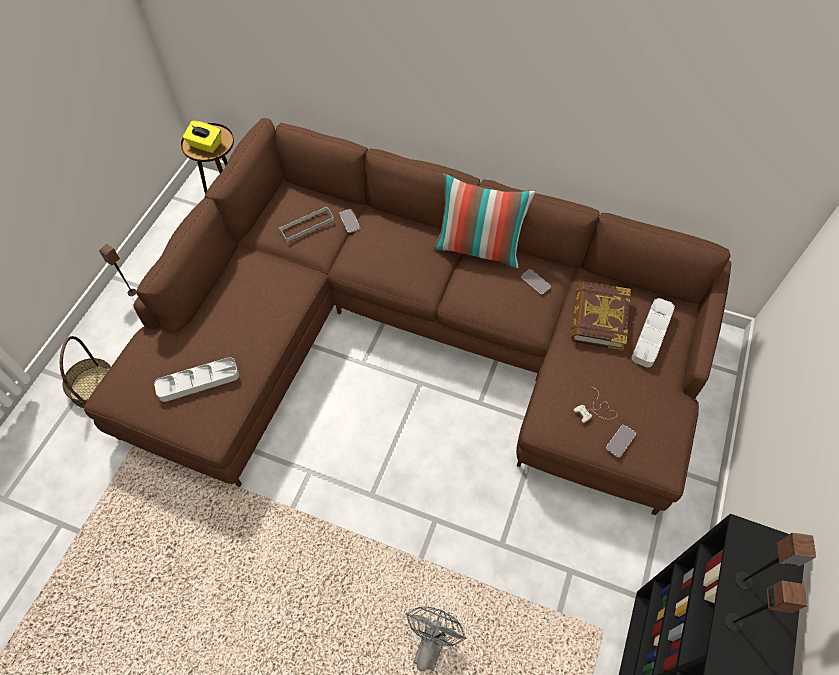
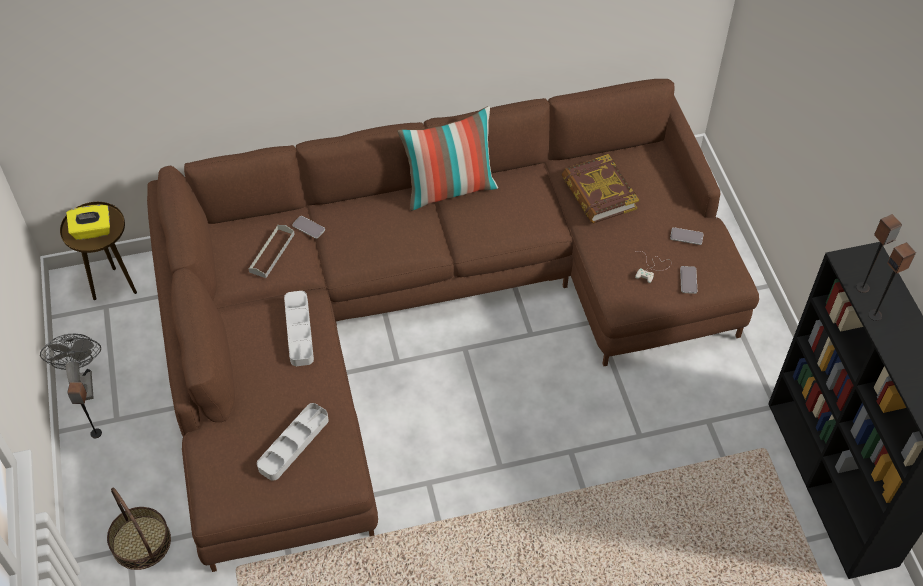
camera: 35 degrees left, 5 degrees down
grey fan [406,606,467,671] -> grey fan moved to [40,334,101,400]
phone [521,269,551,295] -> phone moved to [670,227,703,245]
grey tray [632,298,675,367] -> grey tray moved to [284,291,314,366]

